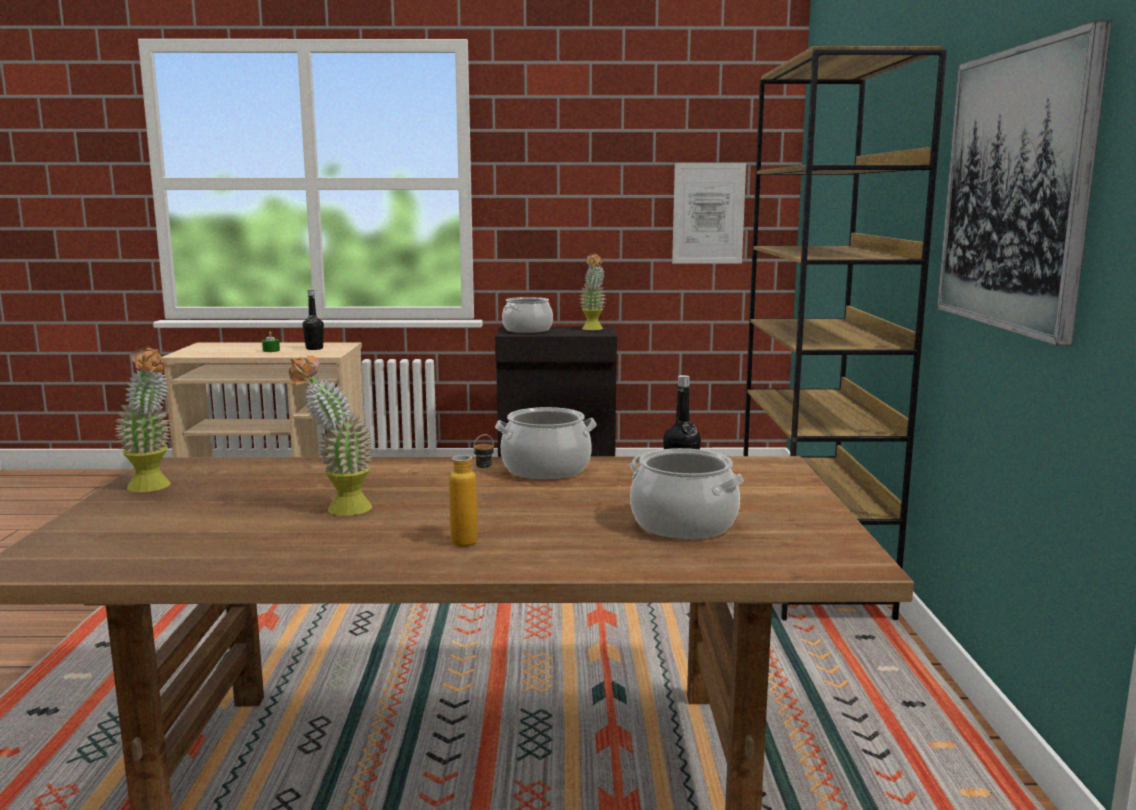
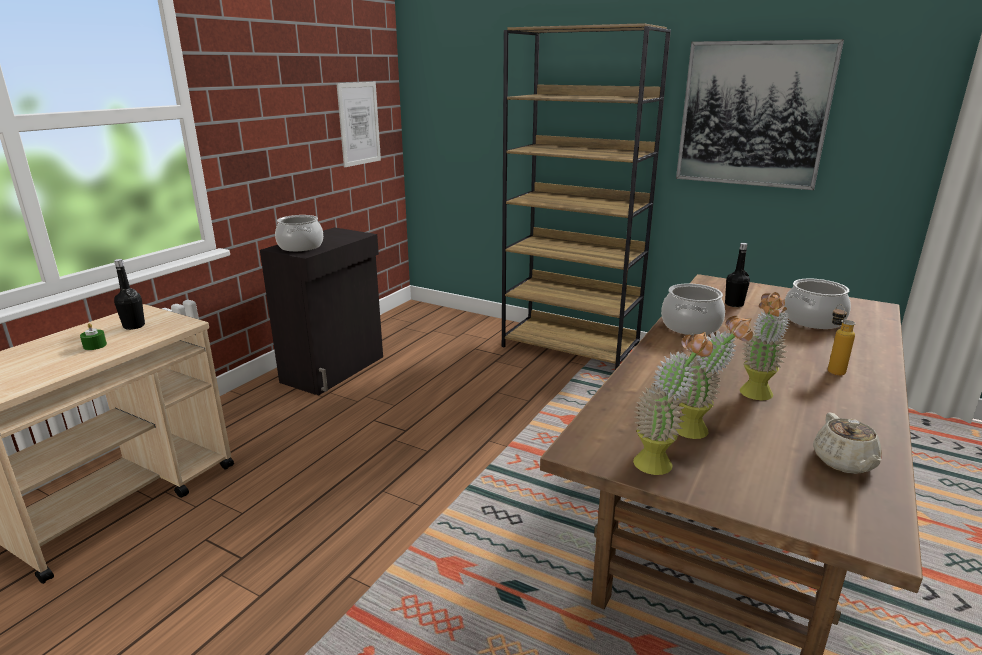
camera: 60 degrees left, 10 degrees up
potted plant [579,253,606,330] -> potted plant moved to [676,316,753,439]
none -> beige teapot [813,413,882,474]

